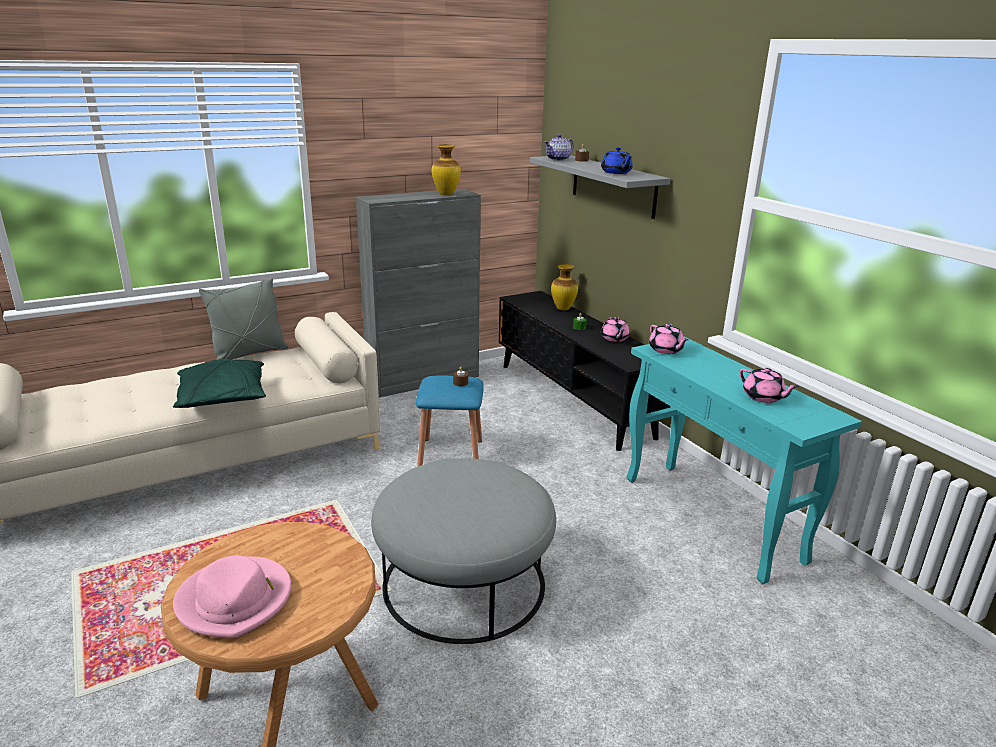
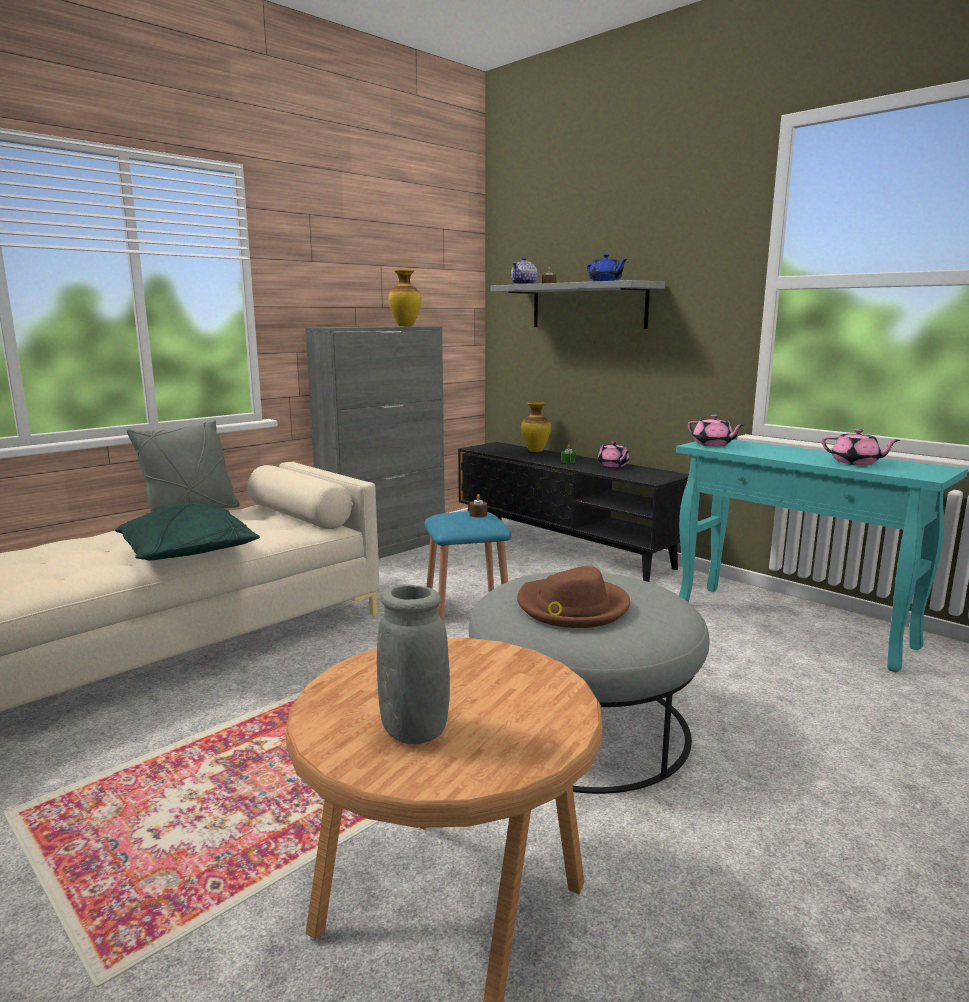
camera: 15 degrees left, 10 degrees down
pink hat [173,556,292,638] -> grey vase [377,584,450,744]
none -> brown hat [517,566,630,628]

